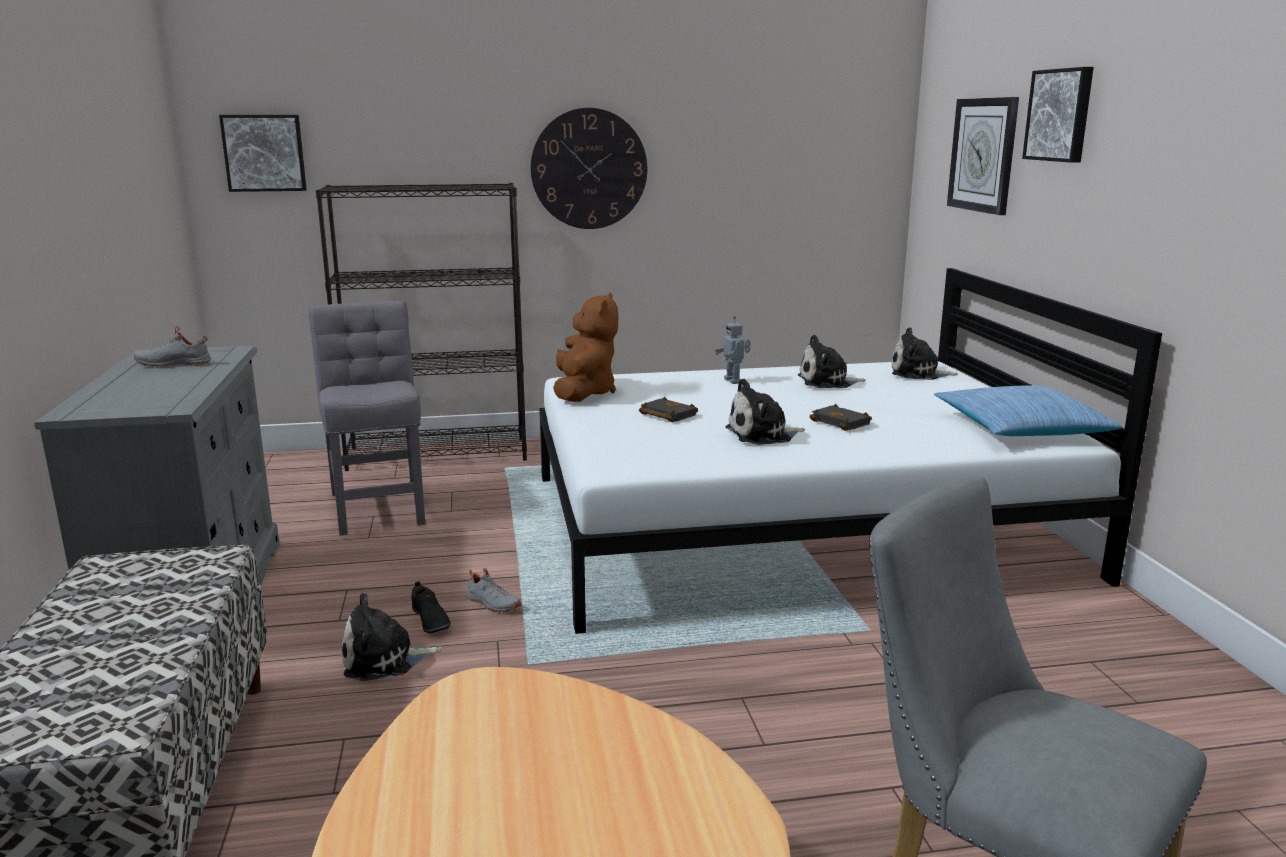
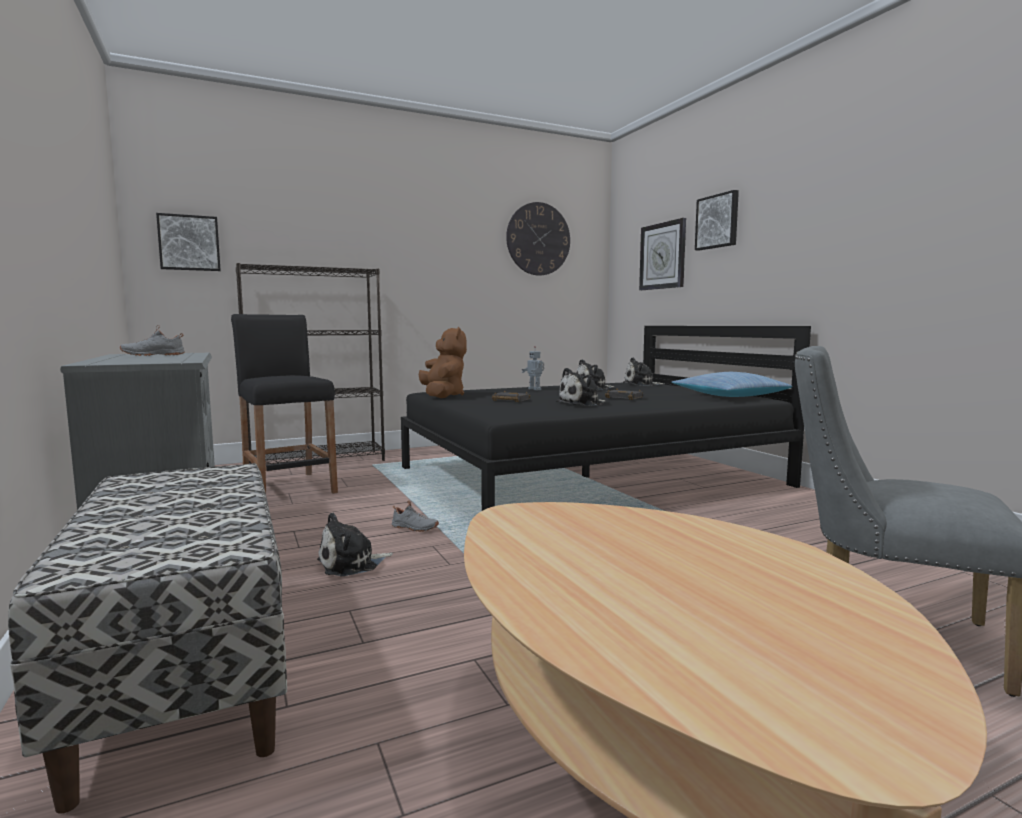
camera: 15 degrees left, 10 degrees down
grey chair [308,301,425,535] -> black stool [231,314,338,494]
black shoe [412,581,451,633] -> none
wall clock [531,108,647,229] -> wall clock moved to [506,202,570,276]
white bed [539,268,1162,634] -> black bed [401,326,811,511]

